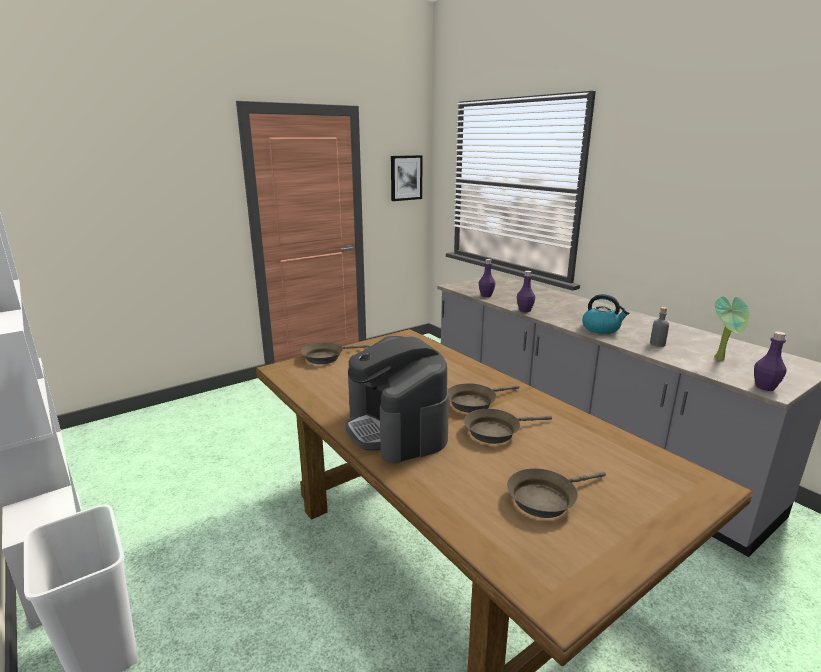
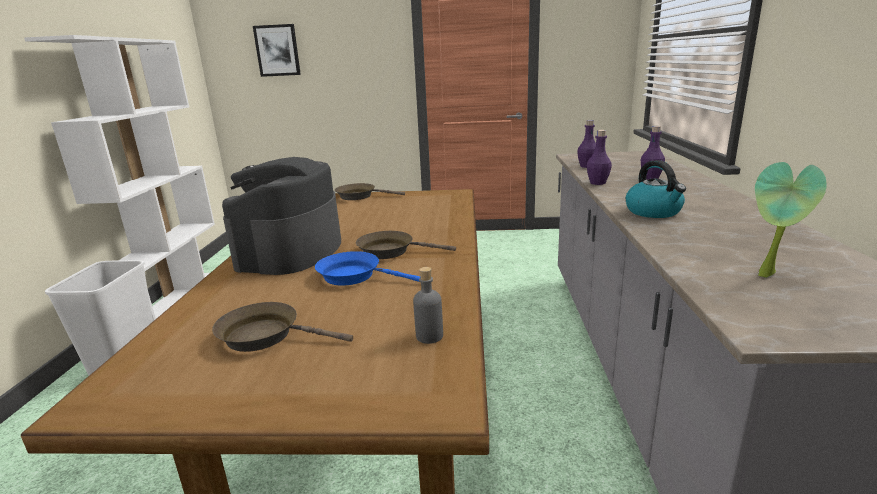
camera: 40 degrees right, 0 degrees up
picture [391,155,423,201] -> picture moved to [253,24,301,77]
brown frying pan [464,409,552,444] -> blue frying pan [315,251,420,286]
grey bottle [650,307,669,347] -> grey bottle moved to [413,267,443,344]
purple bottle [754,332,787,391] -> purple bottle moved to [641,126,665,180]

